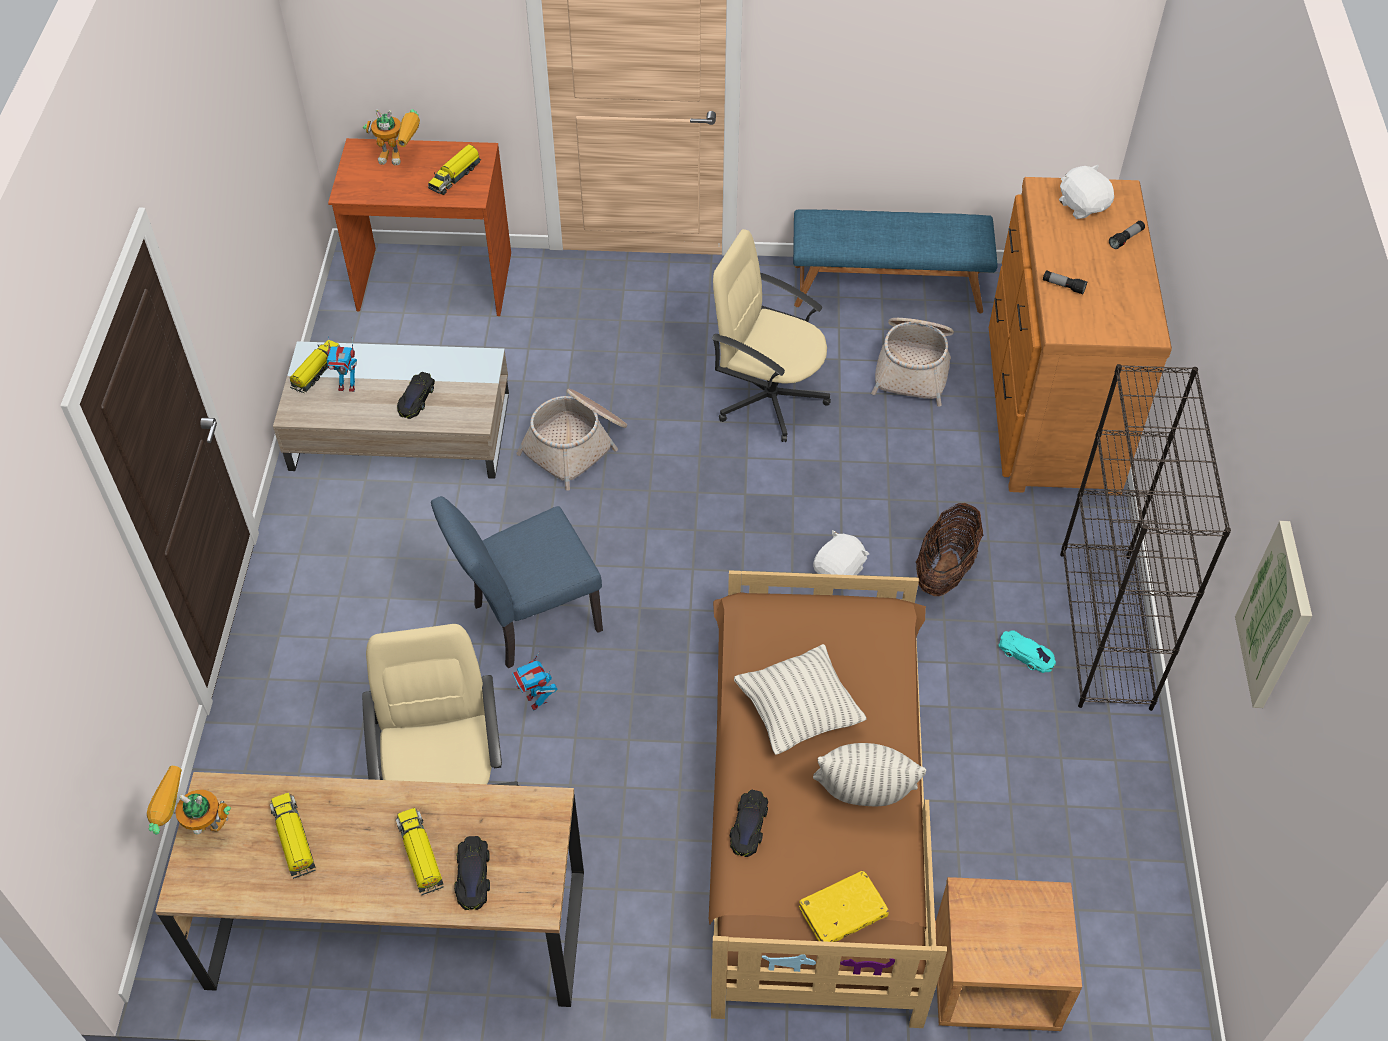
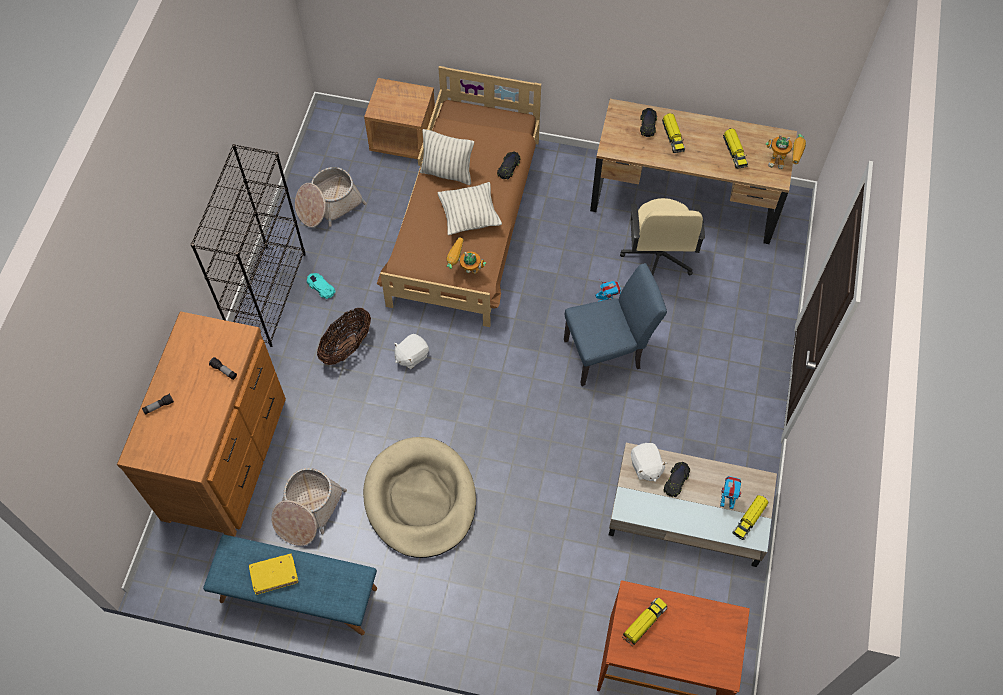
camera: 170 degrees left, 10 degrees up
toy robot [363,109,420,165] -> toy robot moved to [446,237,486,274]
basket [517,389,627,491] -> basket moved to [295,167,367,227]
beige office chair [712,229,831,442] -> beige dog bed [363,437,476,558]
yellow book [799,871,889,942] -> yellow book moved to [249,553,298,595]
white plush toy [1059,165,1114,219] -> white plush toy moved to [631,443,667,482]
picture [1235,521,1312,708] -> none

